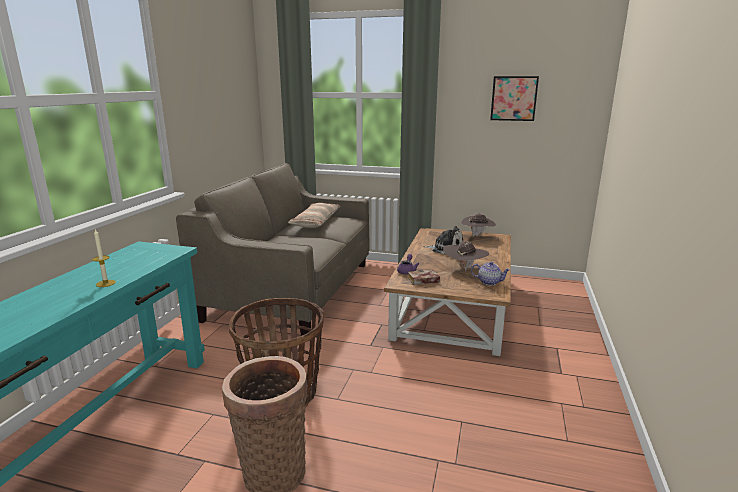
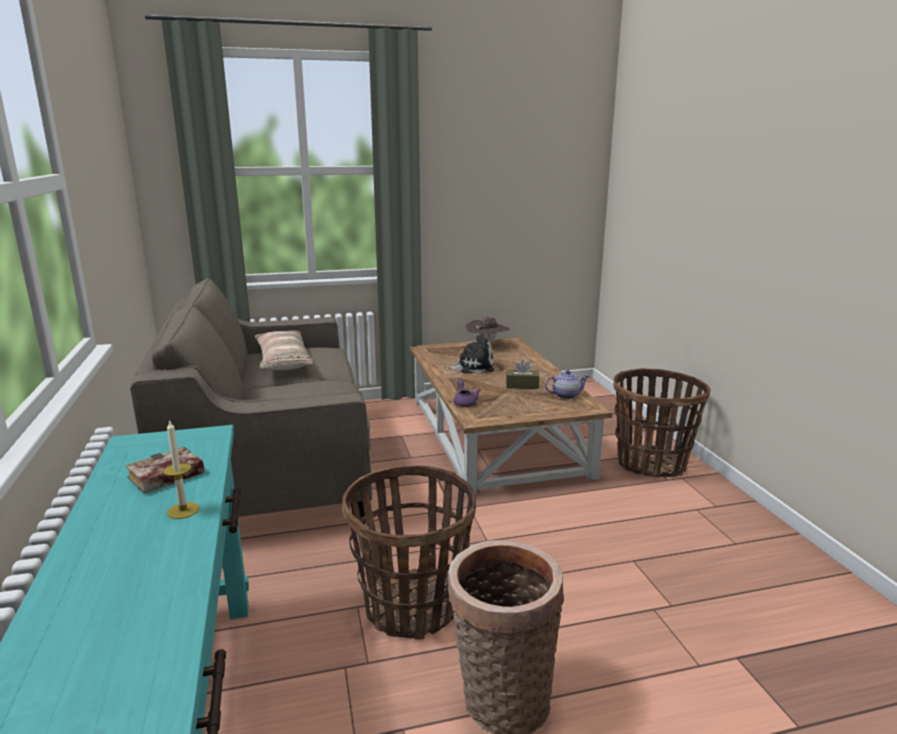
camera: 30 degrees left, 0 degrees up
book [407,269,440,285] -> book moved to [125,447,204,494]
brown hat [443,241,489,271] -> brown tissue box [506,360,539,389]
picture [490,76,539,121] -> none
none -> basket [613,368,711,477]

